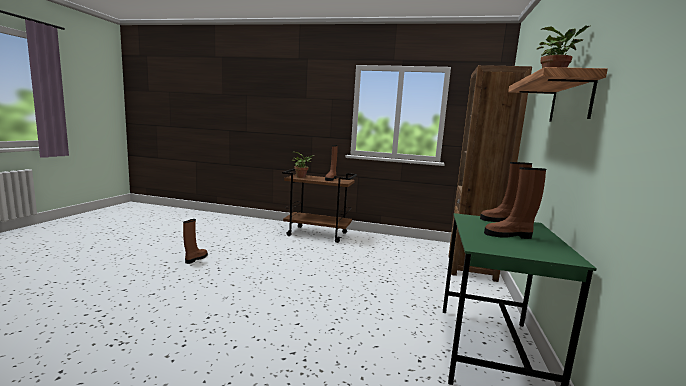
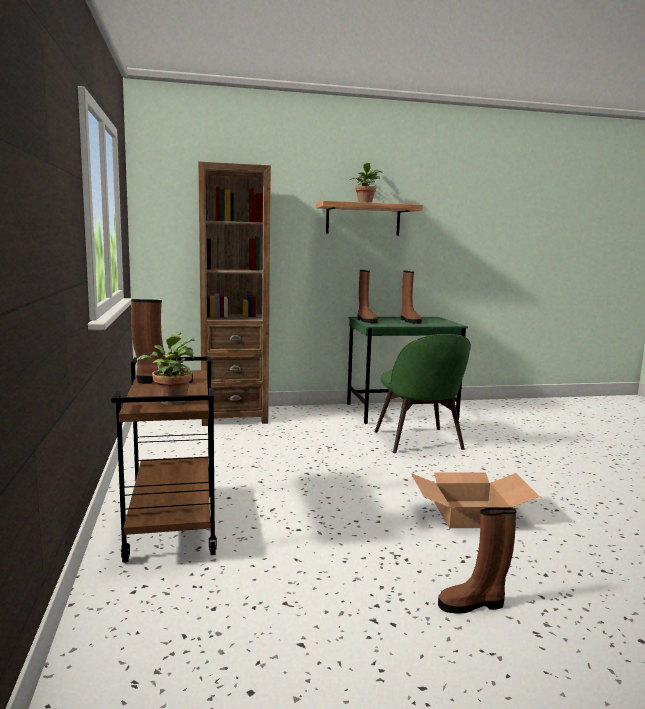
camera: 115 degrees left, 0 degrees up
none -> green chair [375,334,471,453]
none -> cardboard box [411,472,540,528]

